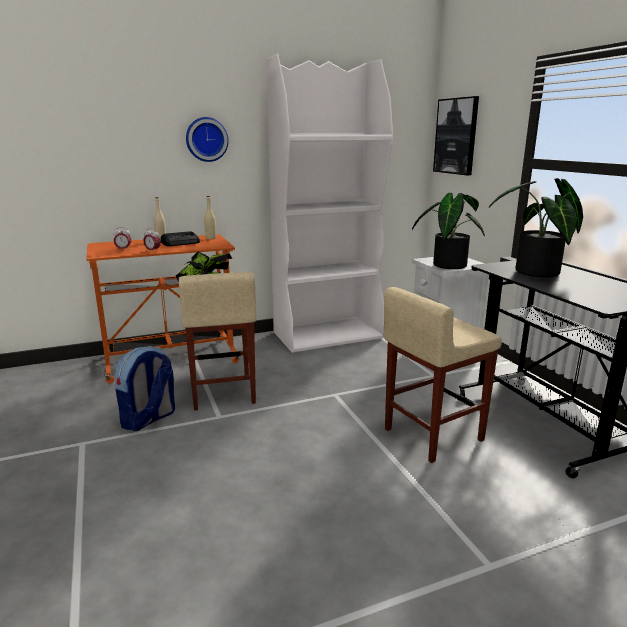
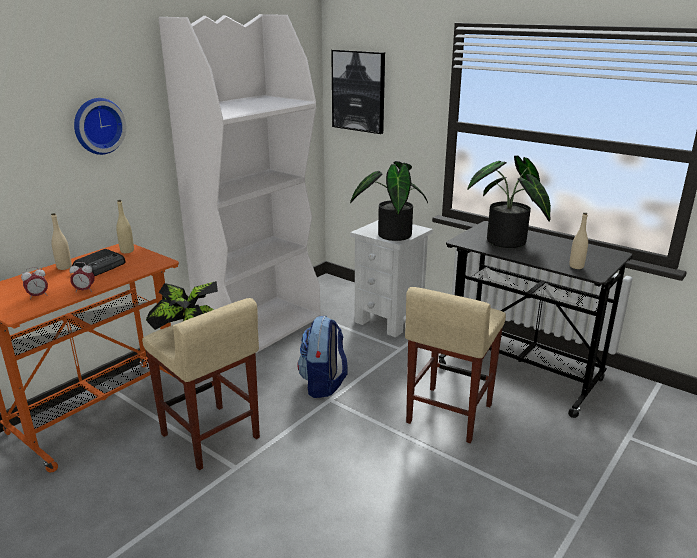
camera: 30 degrees left, 5 degrees up
backpack [115,346,175,431] -> backpack moved to [297,316,348,398]
none -> beige bottle [569,213,588,269]

